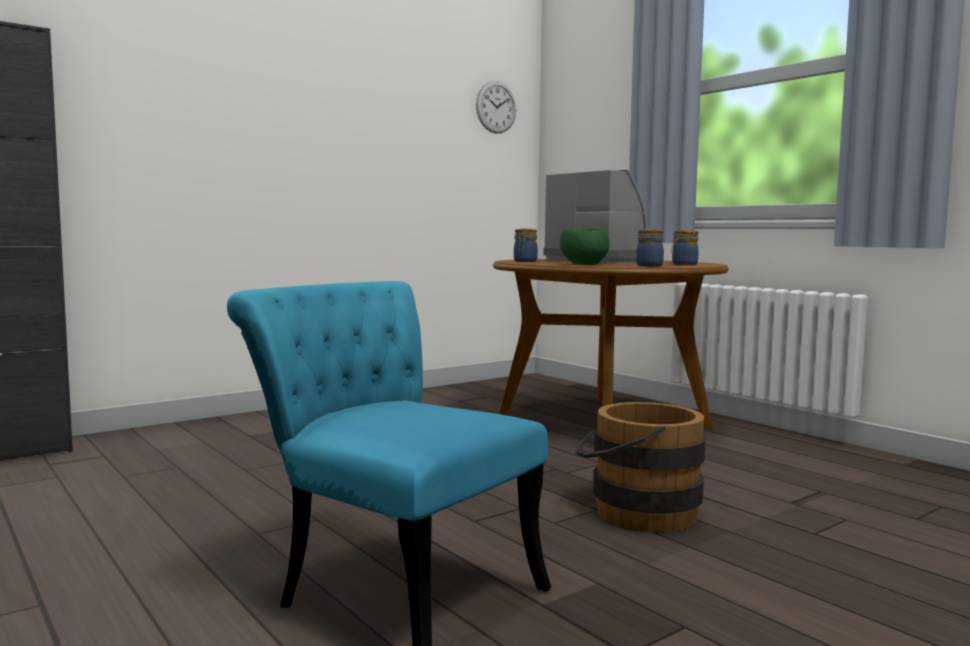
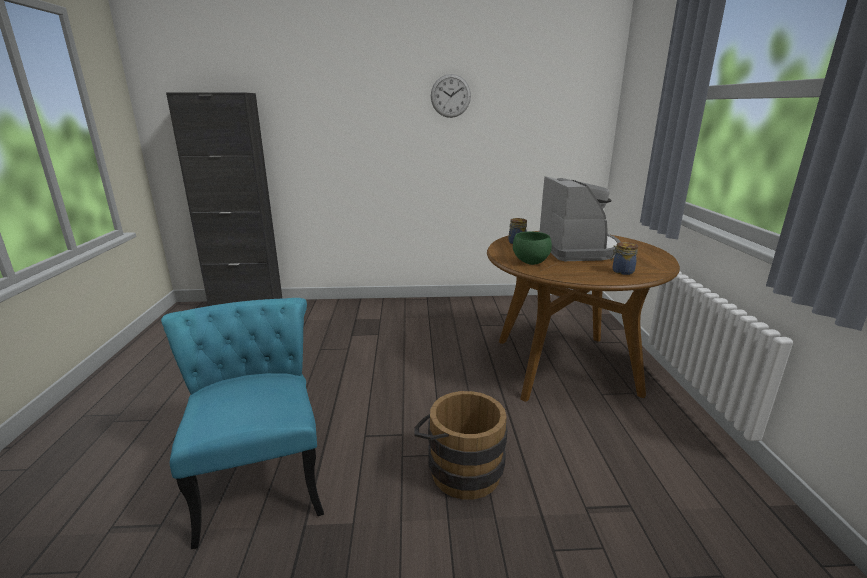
camera: 35 degrees right, 15 degrees up
wall clock [476,81,516,134] -> wall clock moved to [431,74,471,118]
jar [636,229,664,267] -> none

